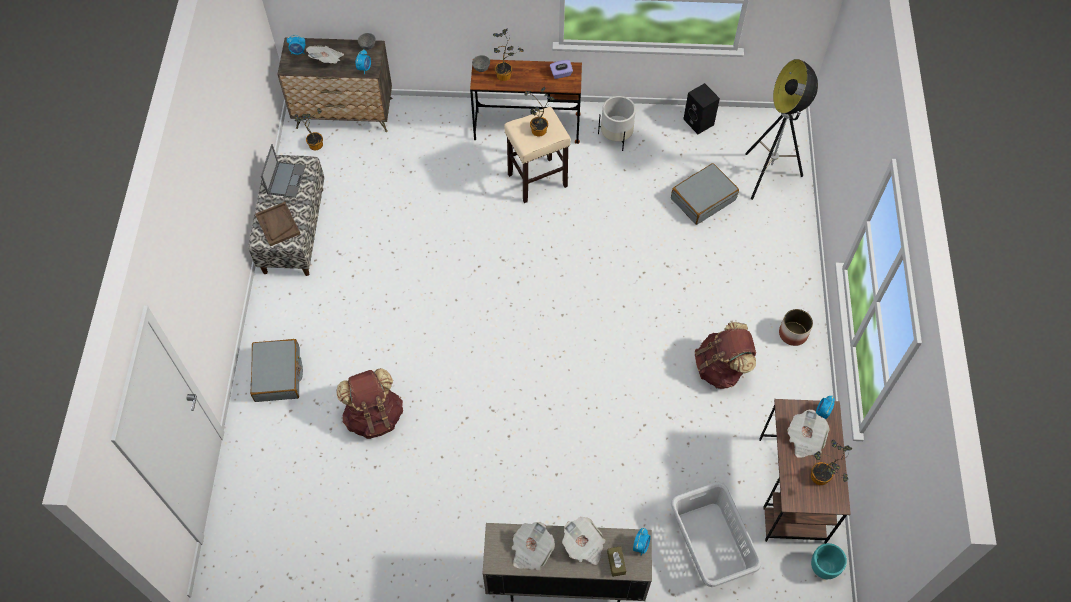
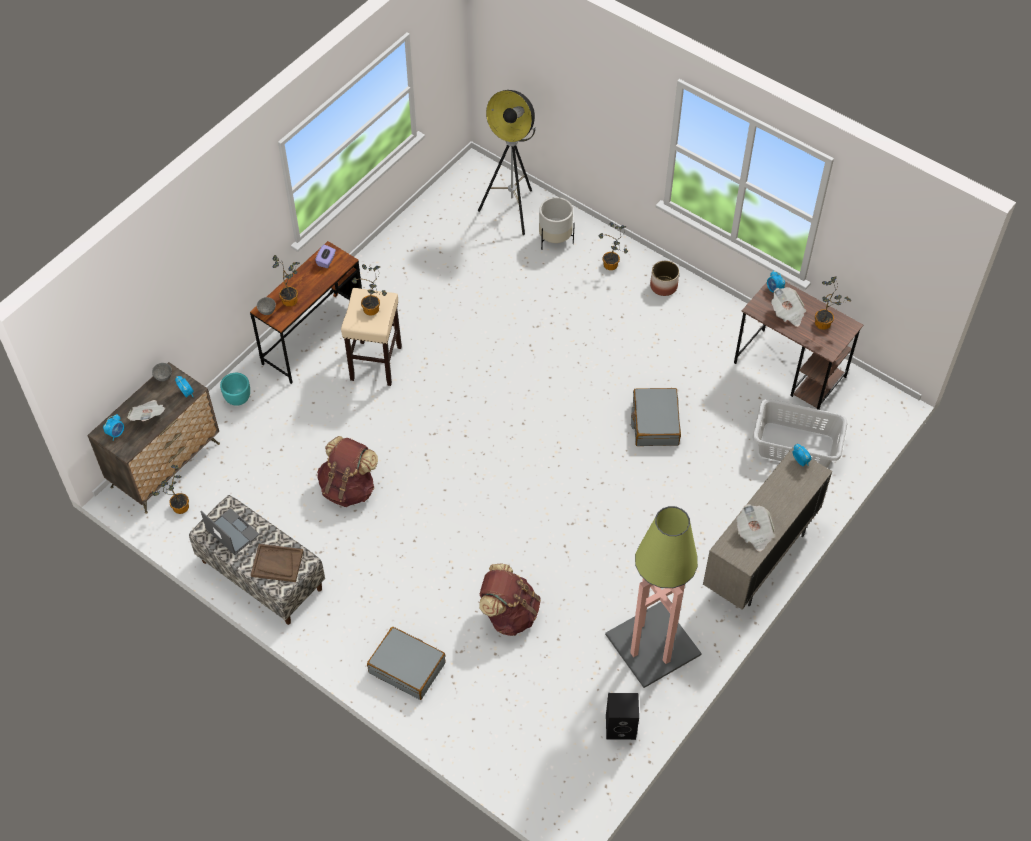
camera: 55 degrees left, 5 degrees down
newspaper [562,517,606,565] -> none
white planter [598,96,636,151] -> white planter moved to [539,197,575,249]
brown tissue box [607,546,626,577] -> none
grey suitcase [671,163,739,225] -> grey suitcase moved to [631,388,681,446]
black speaker [683,83,720,134] -> black speaker moved to [606,693,639,740]
brown backpack [695,322,756,389] -> brown backpack moved to [317,436,378,507]
turquoise planter [811,543,847,579] -> turquoise planter moved to [220,373,250,406]
none -> potted plant [598,222,628,270]
none -> floor lamp [605,506,702,688]

